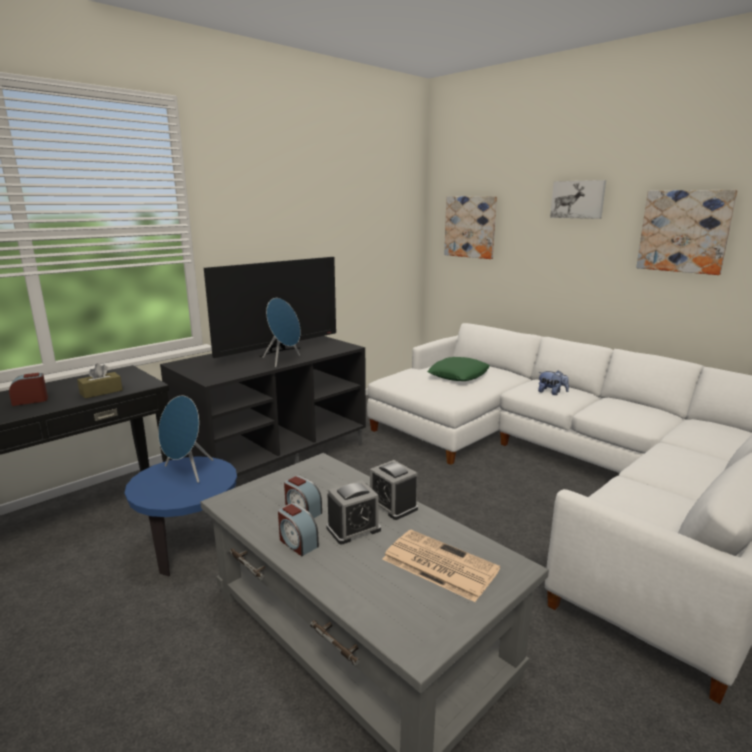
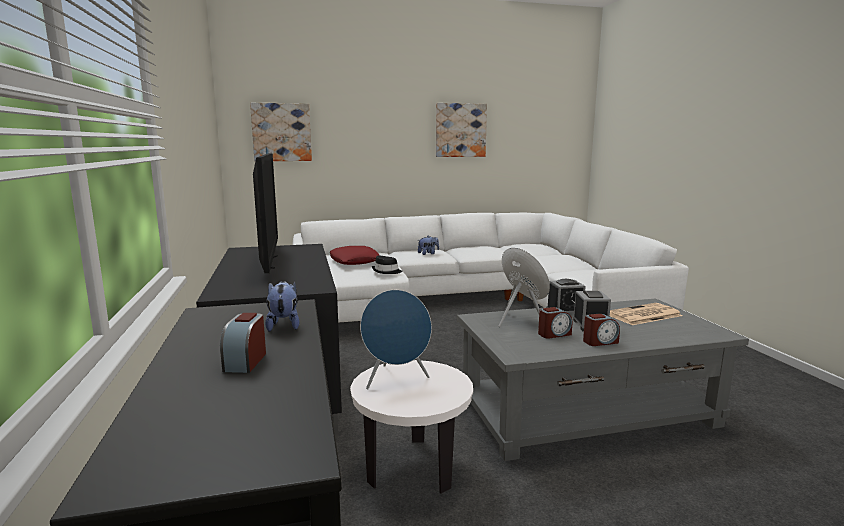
camera: 60 degrees left, 5 degrees down
brown tissue box [77,364,123,399] -> plush toy [265,281,300,332]
blue side table [125,456,237,576] -> white side table [350,360,473,493]
blue speaker [262,298,301,367] -> blue speaker moved to [498,248,550,327]
green pillow [428,357,490,381] -> red pillow [330,246,379,265]
picture [550,180,606,219] -> none
none -> black hat [372,255,402,274]

